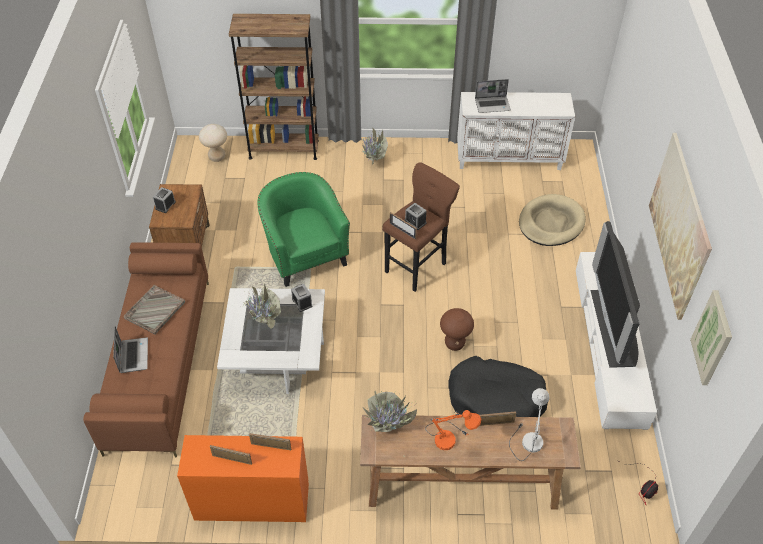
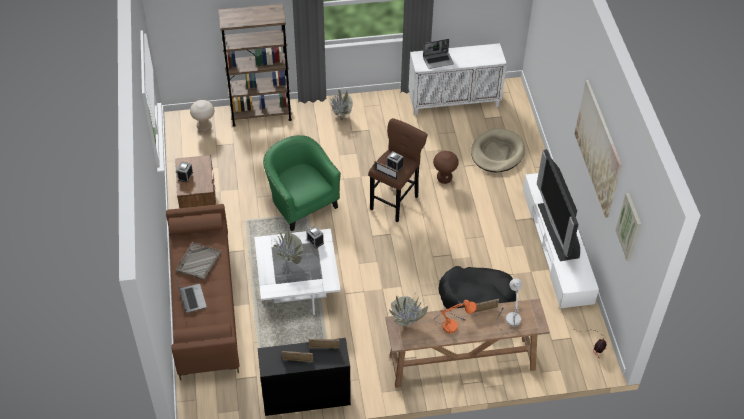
camera: 10 degrees left, 0 degrees up
orange desk [177,435,309,522] -> black desk [258,338,351,416]
brown stool [440,308,474,351] -> brown stool moved to [433,151,459,184]

